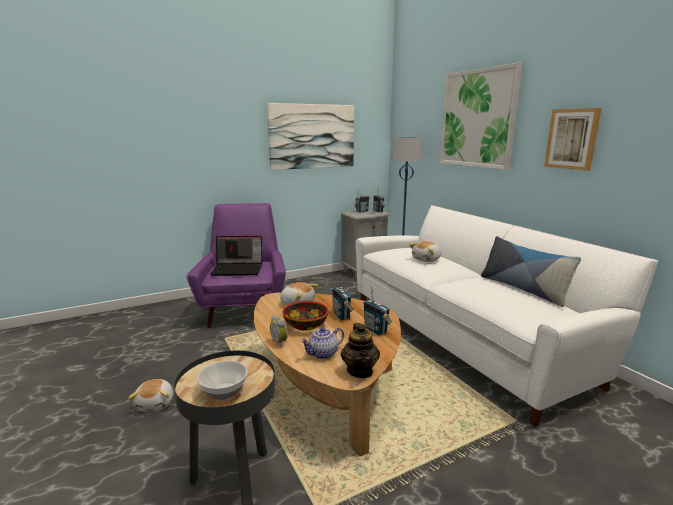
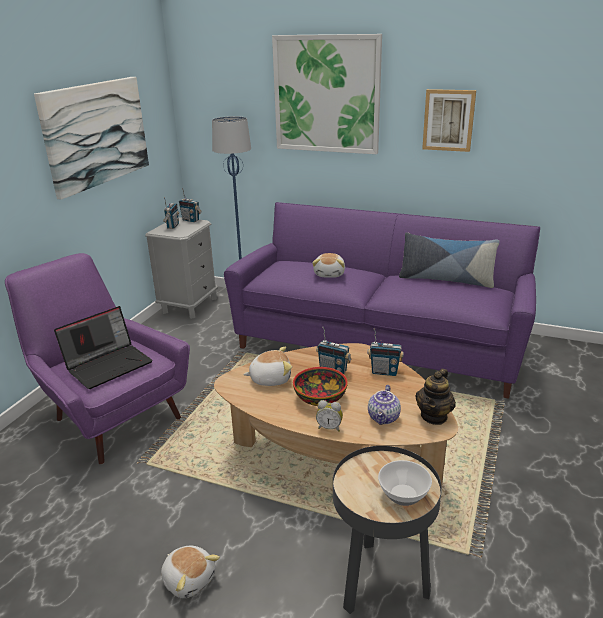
camera: 40 degrees left, 10 degrees up
teapot [341,323,380,378] -> teapot turned 75 degrees clockwise [415,369,456,425]
white sofa [355,205,658,427] -> purple sofa [224,202,540,399]

